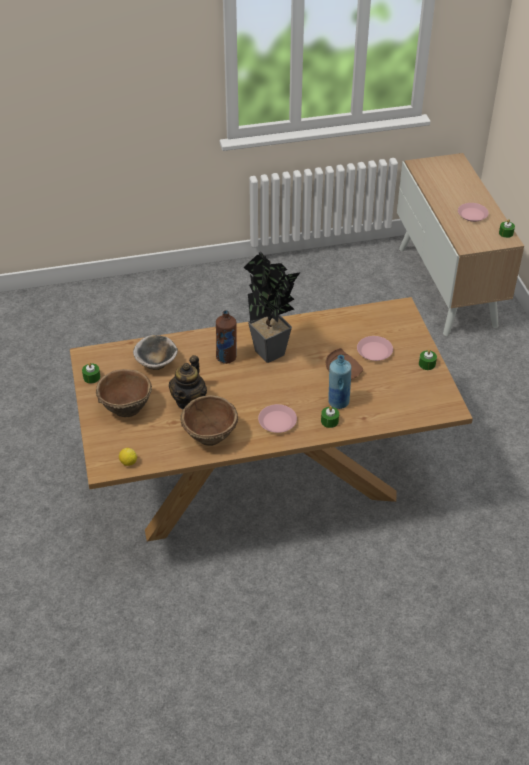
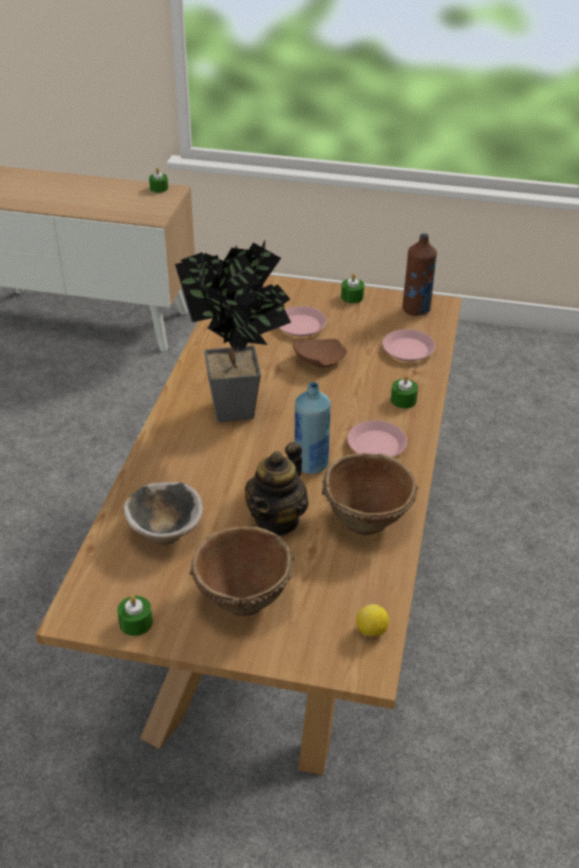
camera: 65 degrees left, 5 degrees down
teapot [169,355,207,410] -> teapot turned 75 degrees clockwise [245,442,309,536]
brown bottle [216,310,237,364] -> brown bottle moved to [402,233,437,316]
blue bottle [328,355,351,409] -> blue bottle moved to [295,382,331,474]
pink plate [458,203,489,222] -> pink plate moved to [382,329,435,361]

